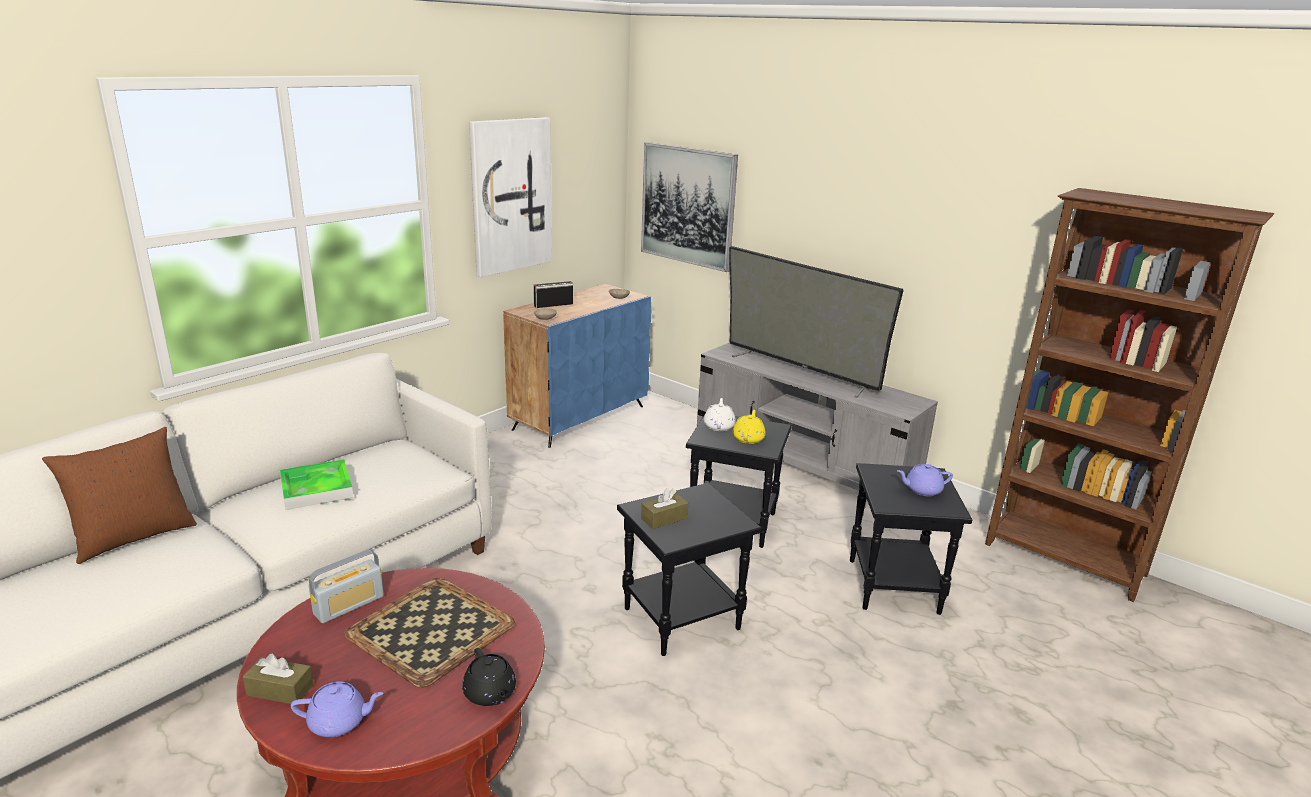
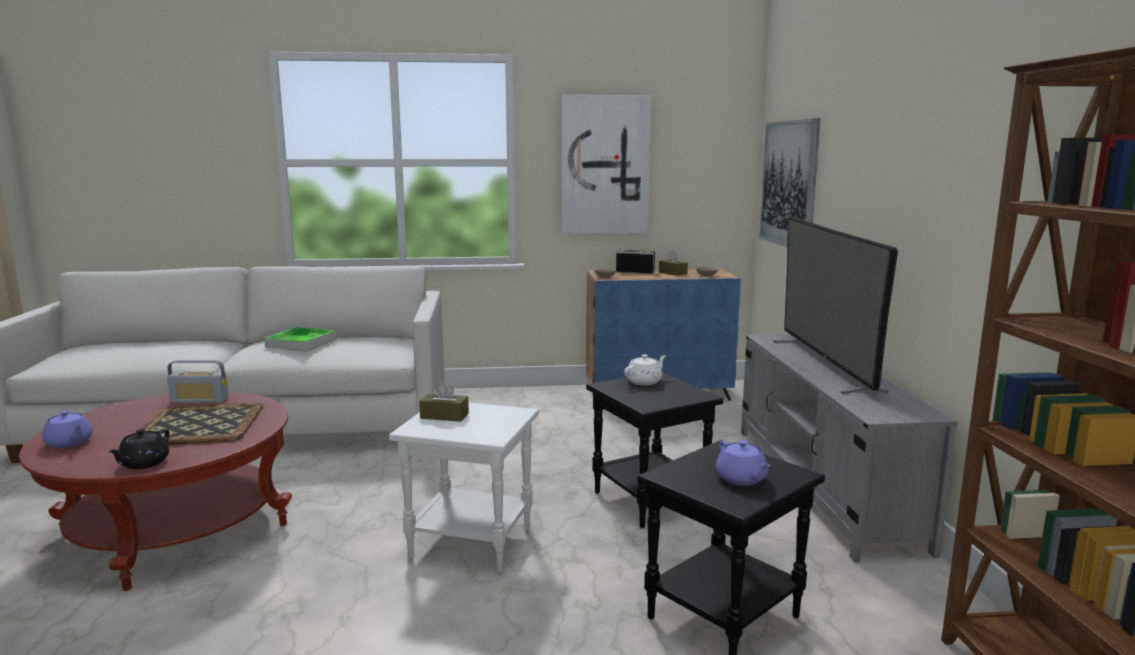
camera: 45 degrees right, 10 degrees down
brown pillow [42,427,197,564] -> none
brown tissue box [243,654,314,704] -> brown tissue box moved to [659,250,688,276]
black side table [617,483,762,656] -> white side table [389,403,539,572]
yellow teapot [732,410,766,444] -> none
purple teapot [897,464,953,496] -> purple teapot turned 150 degrees counterclockwise [716,440,770,486]

